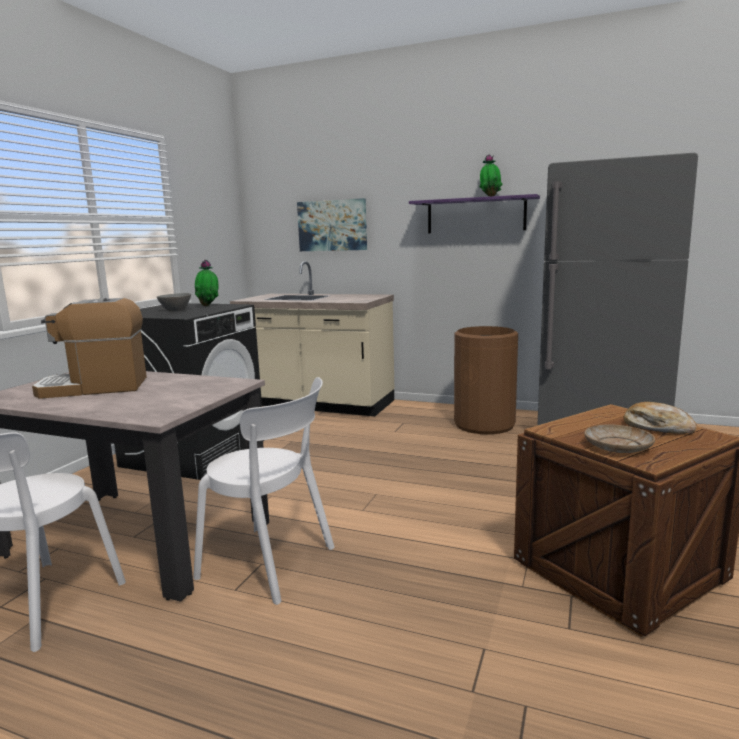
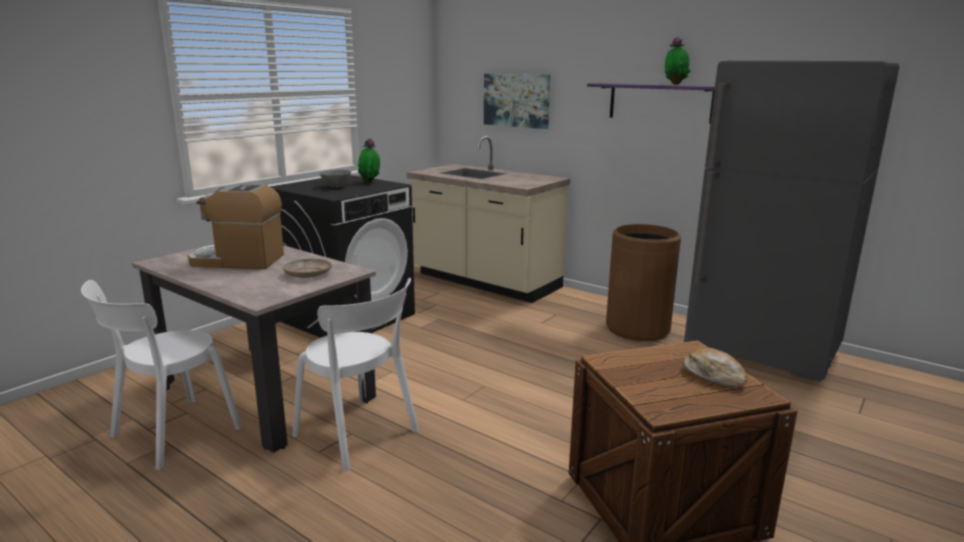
camera: 15 degrees right, 5 degrees up
beige plate [584,424,655,453] -> beige plate moved to [283,259,332,278]

